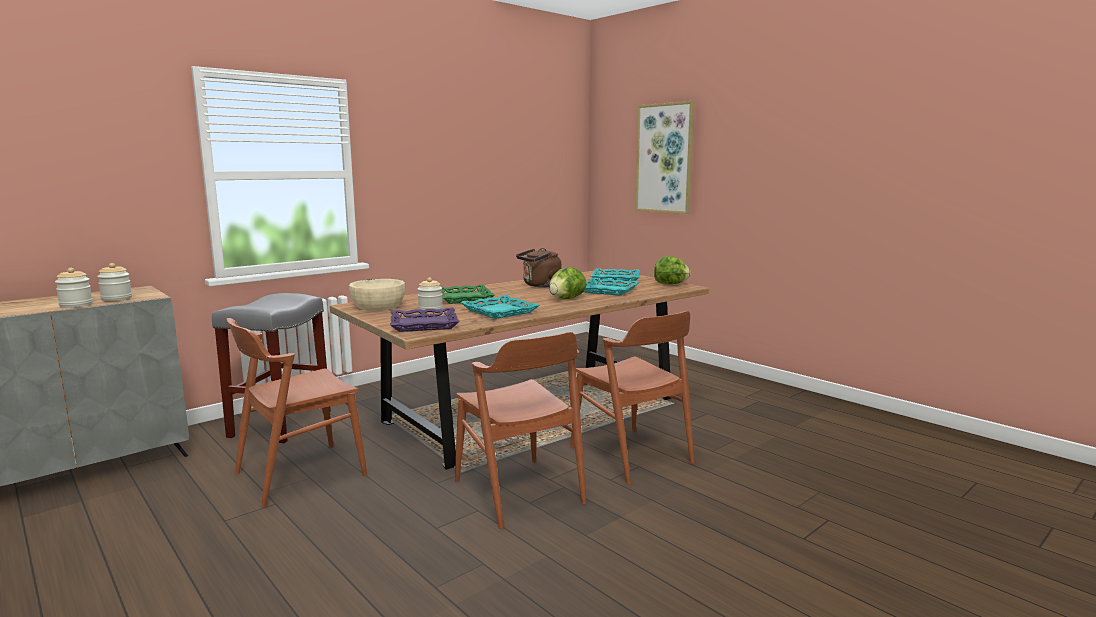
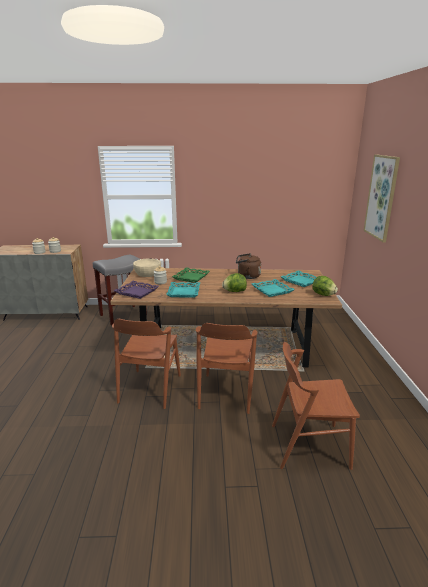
camera: 40 degrees right, 10 degrees up
brown chair [227,318,367,508] -> brown chair moved to [272,342,360,470]

